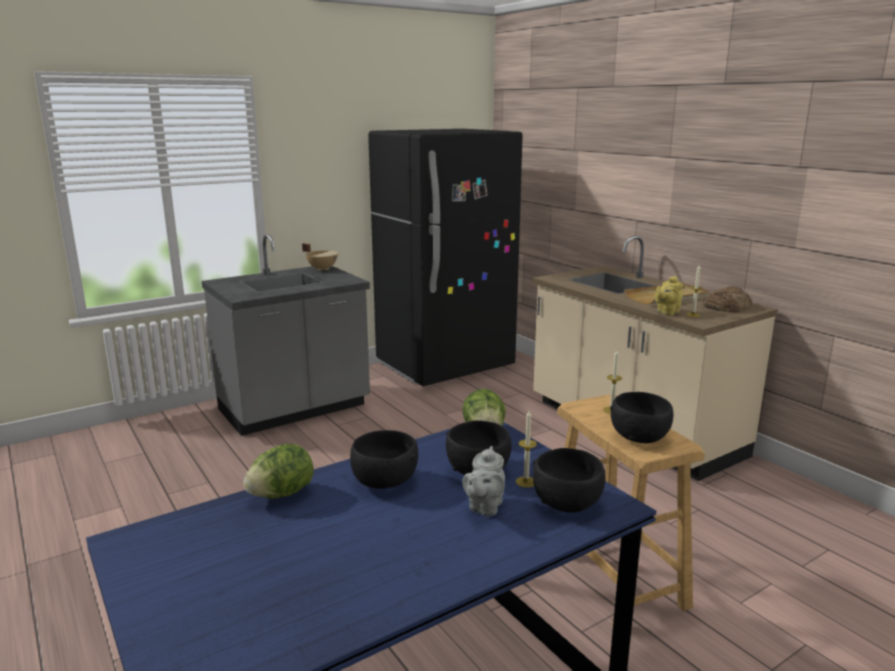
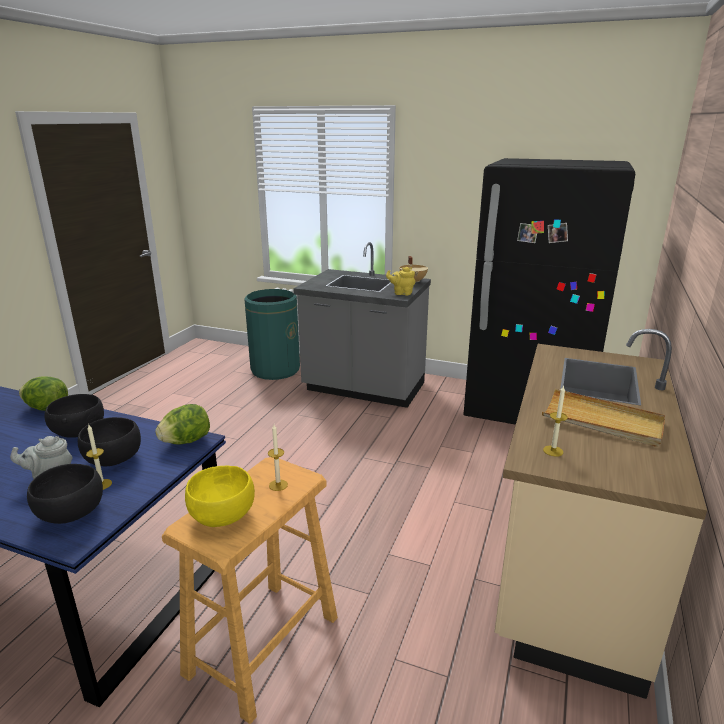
camera: 55 degrees right, 5 degrees up
black bowl [610,392,673,443] -> yellow bowl [185,466,255,527]
yellow teapot [655,276,683,316] -> yellow teapot moved to [386,267,415,295]
bread [703,286,752,312] -> none
none -> green trash can [244,289,300,380]

